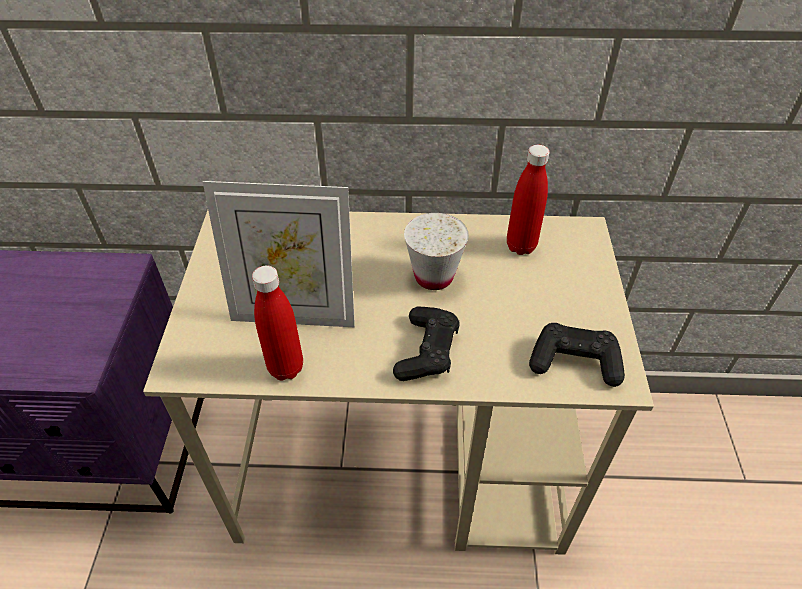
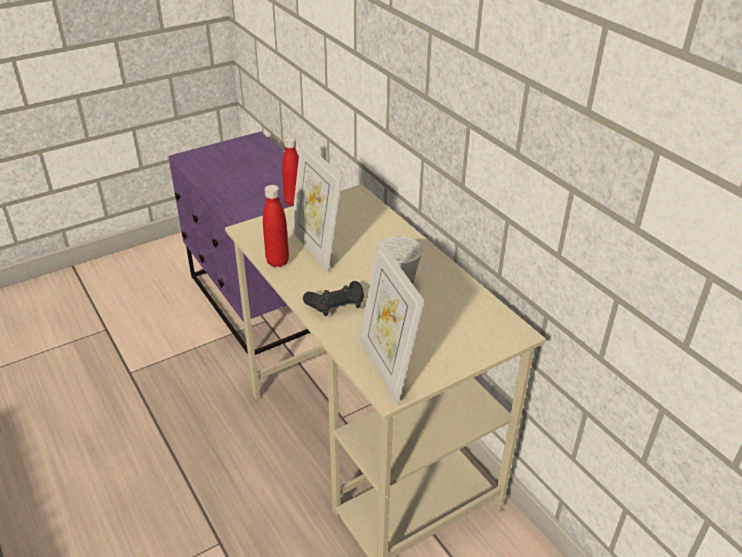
camera: 55 degrees right, 10 degrees down
red bottle [507,145,550,255] -> red bottle moved to [282,137,299,206]
black game controller [529,323,625,387] -> picture frame [359,239,424,405]

